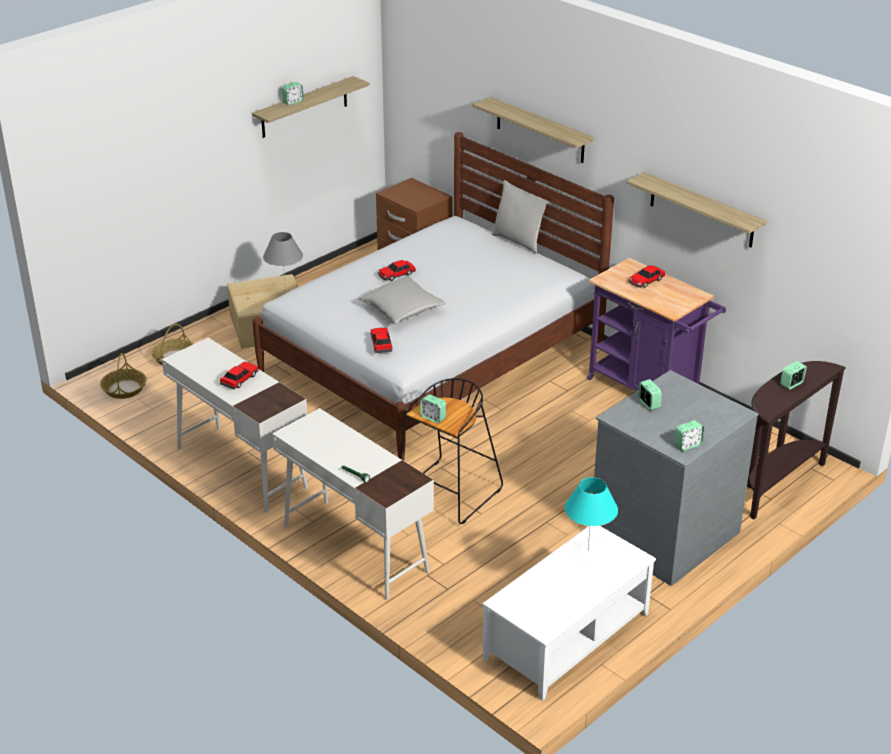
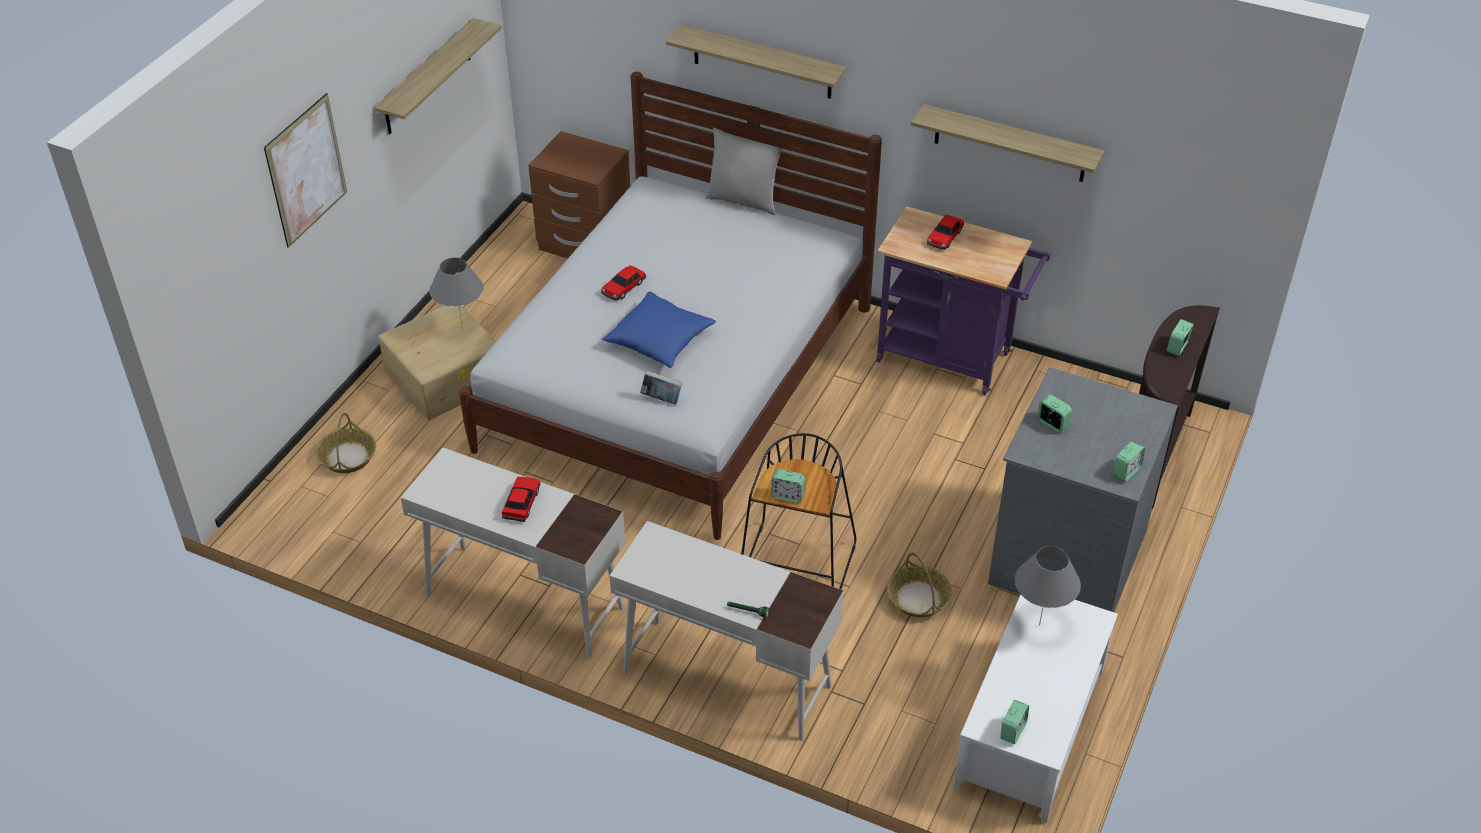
camera: 20 degrees left, 10 degrees up
basket [100,353,147,399] -> basket moved to [887,552,952,617]
alarm clock [281,82,304,105] -> alarm clock moved to [1000,700,1029,744]
grey pillow [358,276,445,324] -> blue pillow [602,291,716,368]
toy car [371,328,392,353] -> book [640,371,682,405]
turquoise table lamp [565,477,618,551] -> grey table lamp [1015,546,1081,625]
none -> picture [264,93,347,248]

